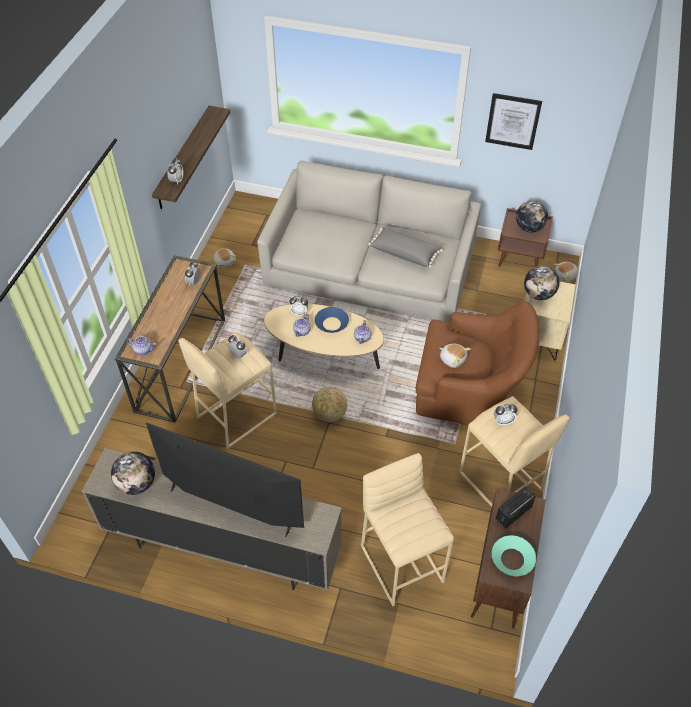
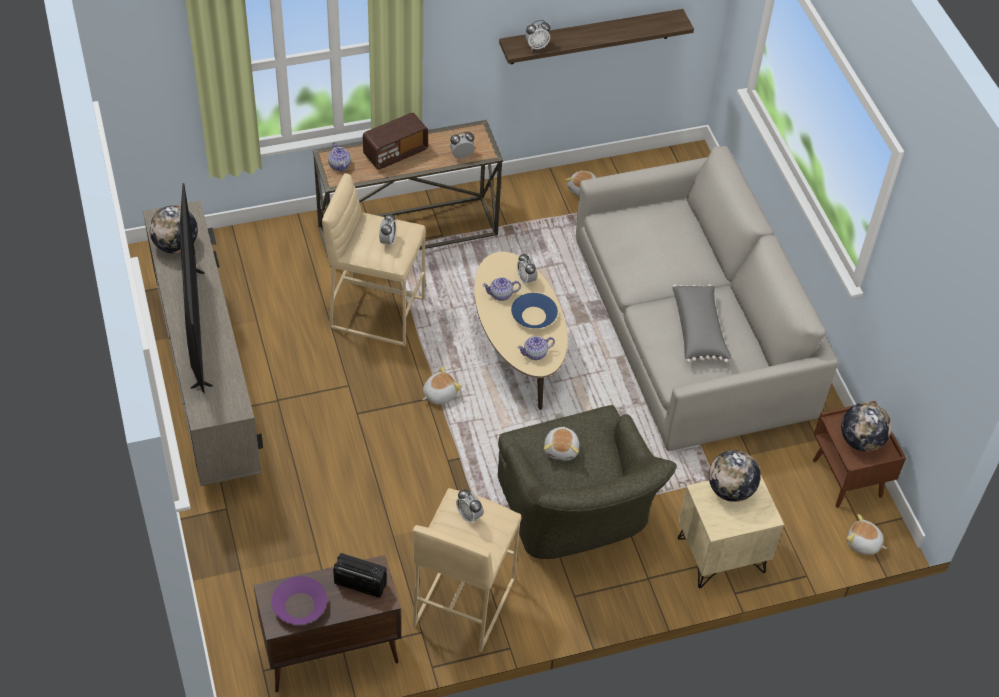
camera: 55 degrees right, 0 degrees up
globe [312,387,347,422] -> plush toy [423,366,462,404]
beige stool [361,453,454,606] -> none
brown armchair [416,301,540,426] -> green armchair [498,405,677,559]
picture [485,93,542,150] -> none
turquoise bowl [492,535,536,576] -> purple bowl [272,576,327,625]
none -> radio [363,113,428,170]

